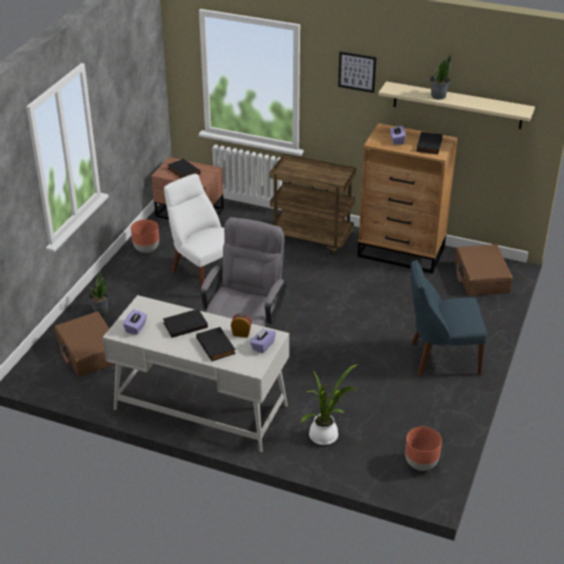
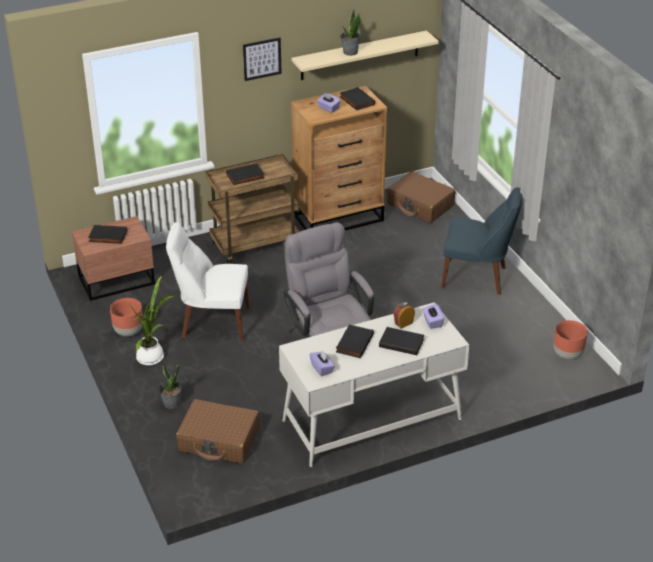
camera: 45 degrees left, 0 degrees up
potted plant [300,364,358,445] -> potted plant moved to [126,275,174,366]
blue chair [411,260,487,376] -> blue chair turned 120 degrees counterclockwise [441,187,522,295]
none -> black book [226,163,264,185]

